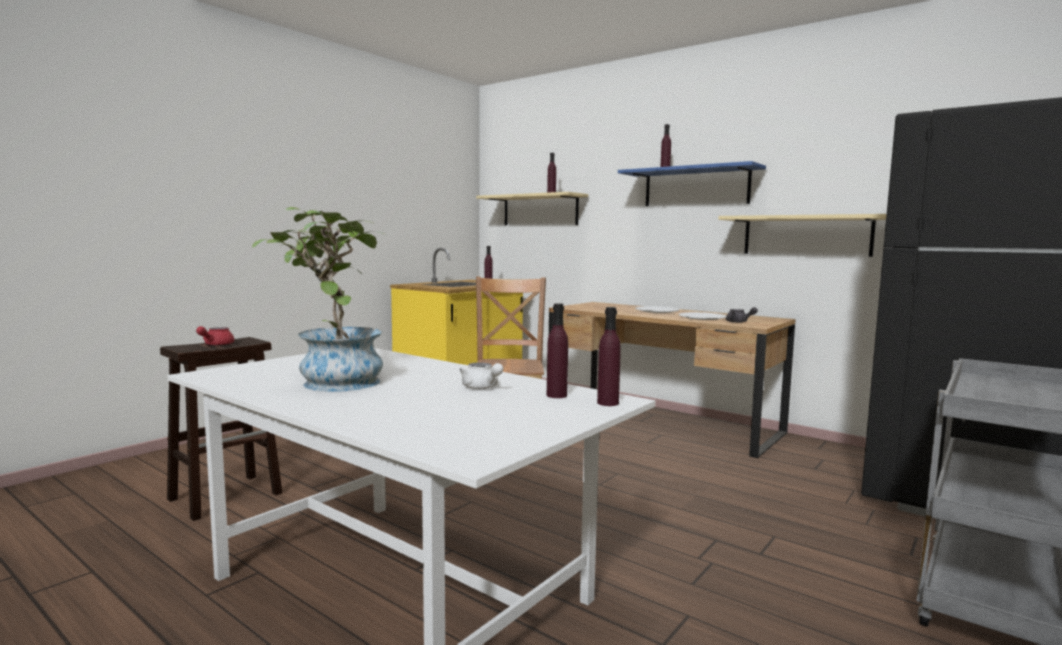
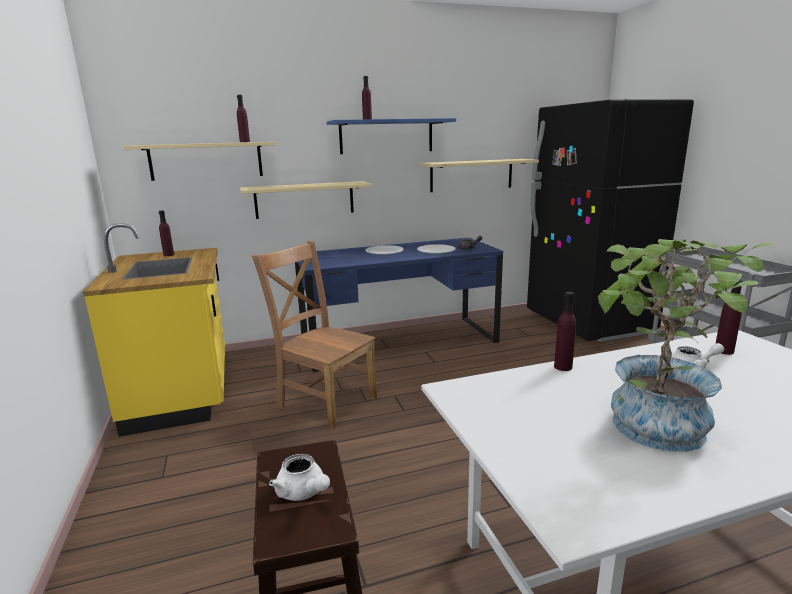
camera: 55 degrees left, 10 degrees up
red teapot [196,326,234,346] -> white teapot [269,454,330,501]
brown desk [549,302,796,458] -> blue desk [295,238,503,372]
purple bottle [597,307,621,406] -> purple bottle moved to [554,292,576,371]
none -> beige shelf [240,181,372,219]

